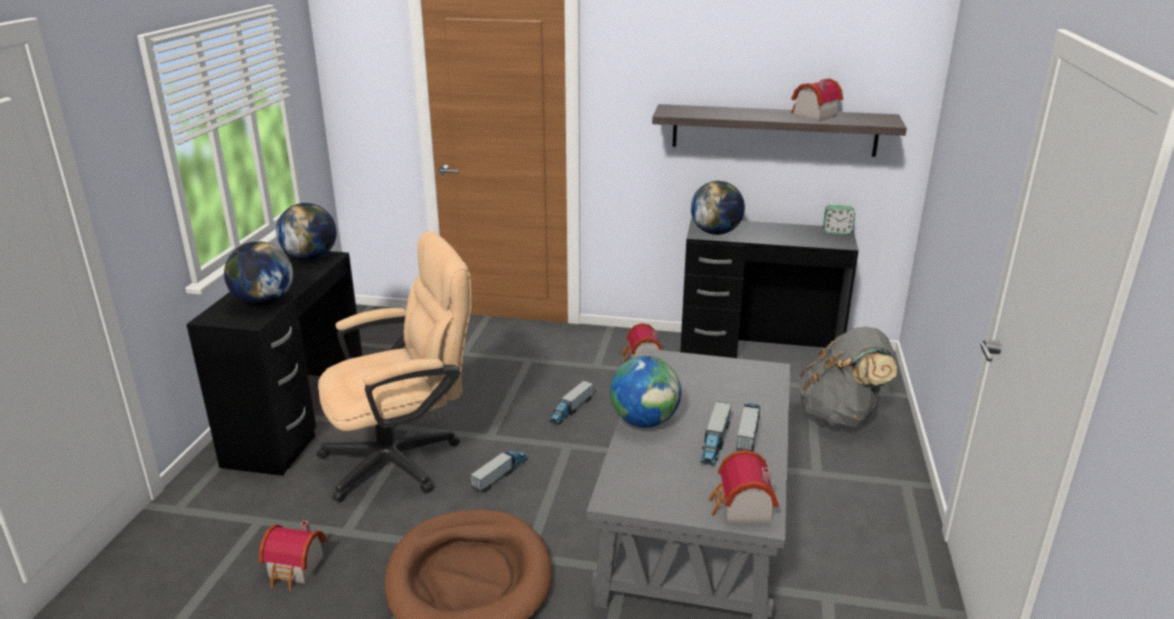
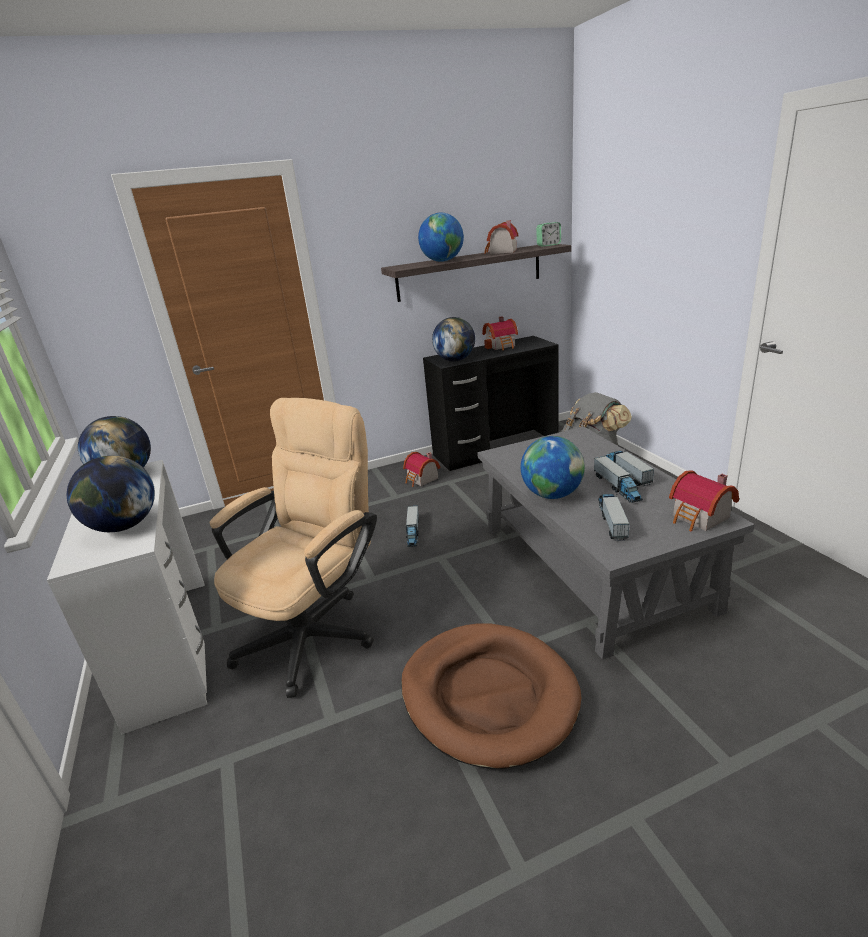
camera: 30 degrees left, 0 degrees up
black desk [186,251,362,476] -> white desk [47,460,207,734]
toy house [259,521,326,591] -> toy house moved to [482,316,518,350]
toy truck [470,450,528,493] -> toy truck moved to [598,494,629,541]
alarm clock [823,205,855,234] -> alarm clock moved to [536,222,561,247]
none -> globe [418,213,464,262]

